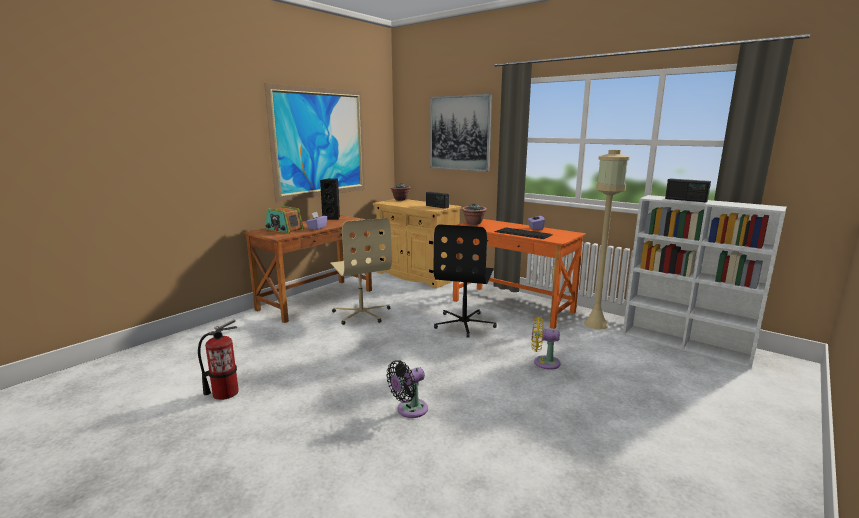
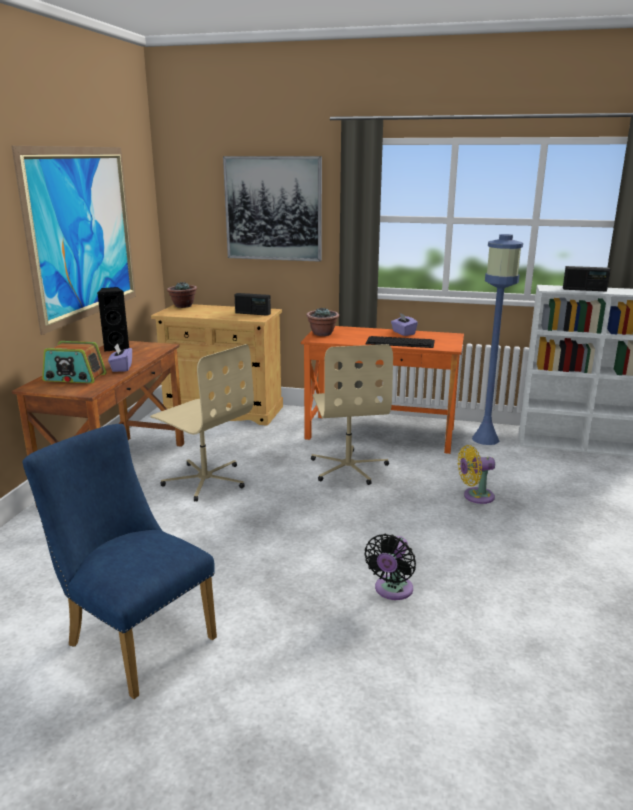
camera: 25 degrees left, 5 degrees up
fire extinguisher [198,319,239,400] -> blue chair [23,424,217,699]
black office chair [434,224,497,338] -> beige office chair [311,344,393,485]
beige floor lamp [584,150,630,330] -> blue floor lamp [472,234,523,445]

